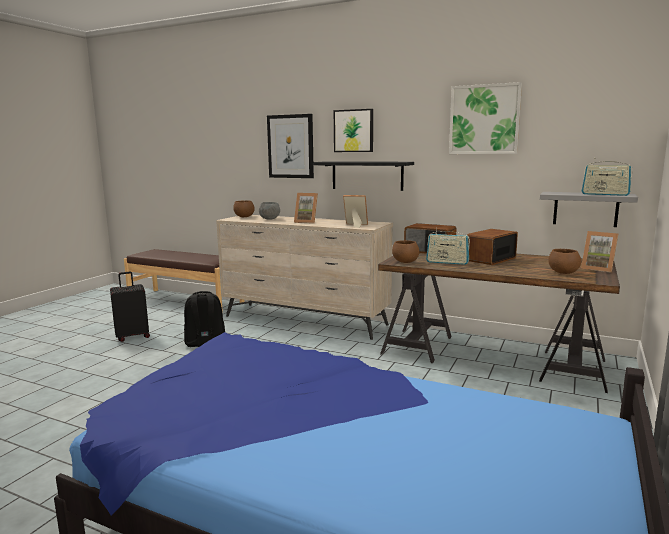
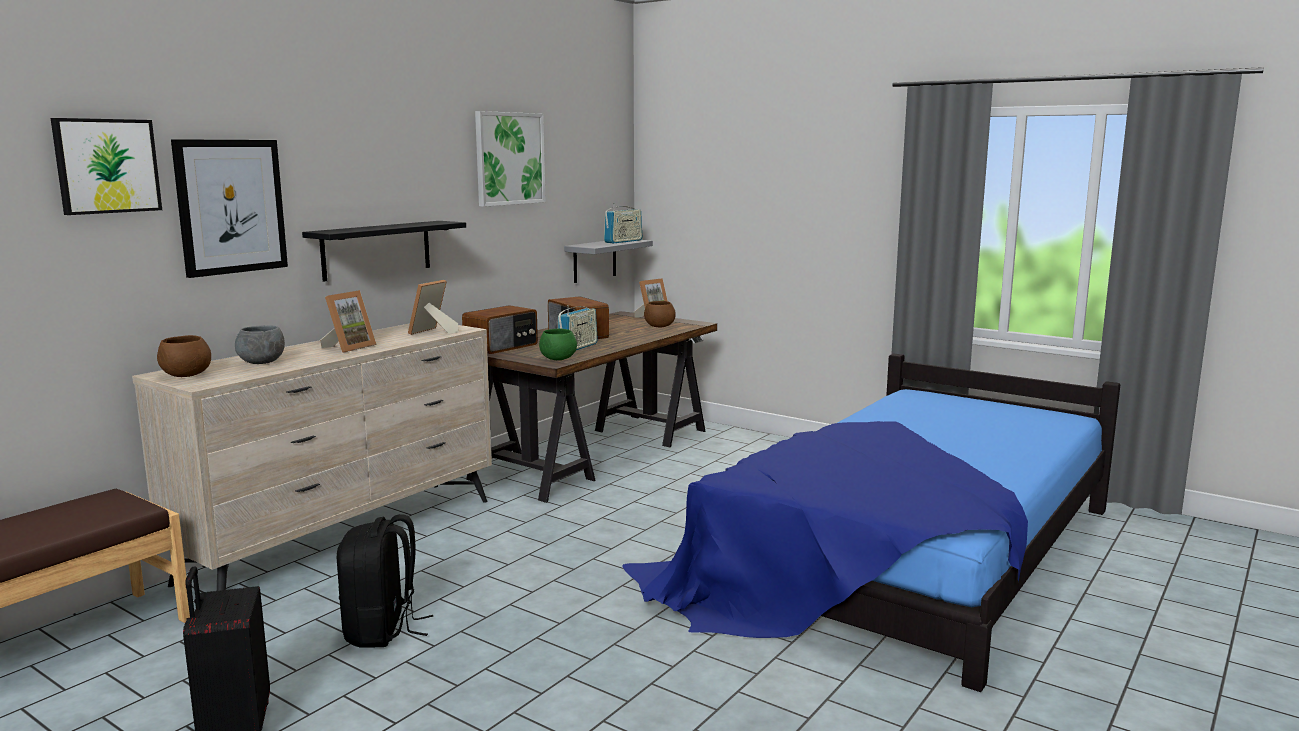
camera: 80 degrees left, 0 degrees up
picture [334,109,373,152] -> picture moved to [51,118,162,215]
brown bowl [392,240,419,263] -> green bowl [539,328,577,360]

